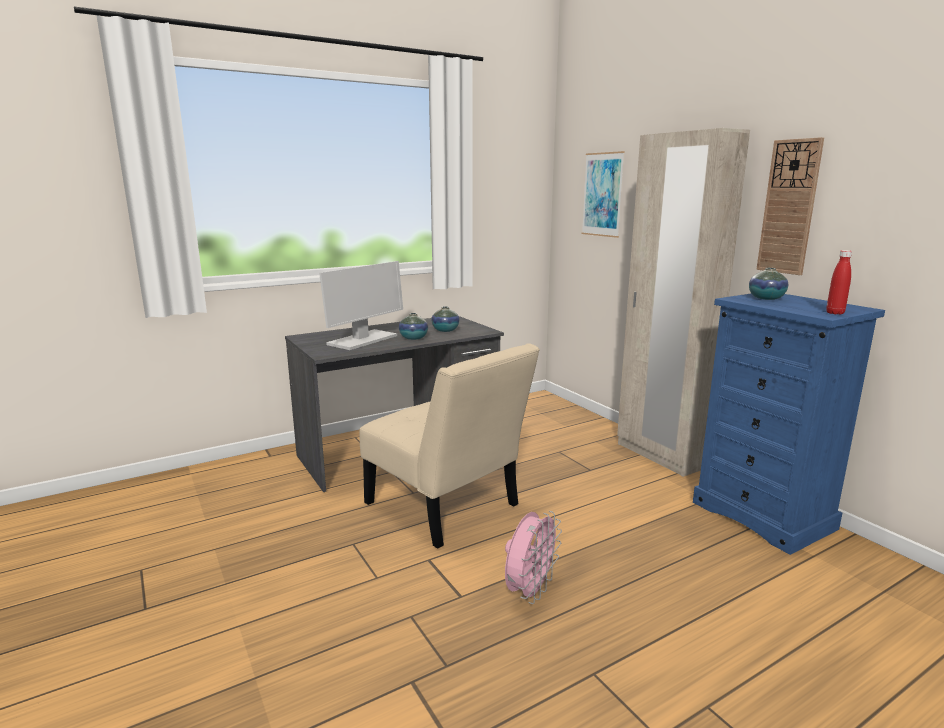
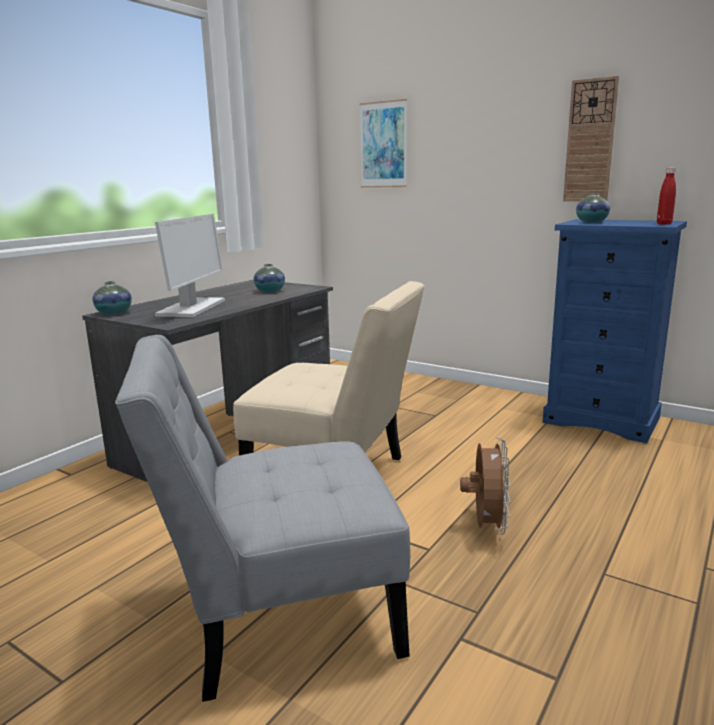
camera: 25 degrees left, 0 degrees up
vase [399,313,428,340] -> vase moved to [92,281,132,315]
pink fan [505,511,562,604] -> brown fan [460,438,511,535]
beige wardrobe [617,128,750,477] -> none
none -> grey chair [115,335,410,702]

